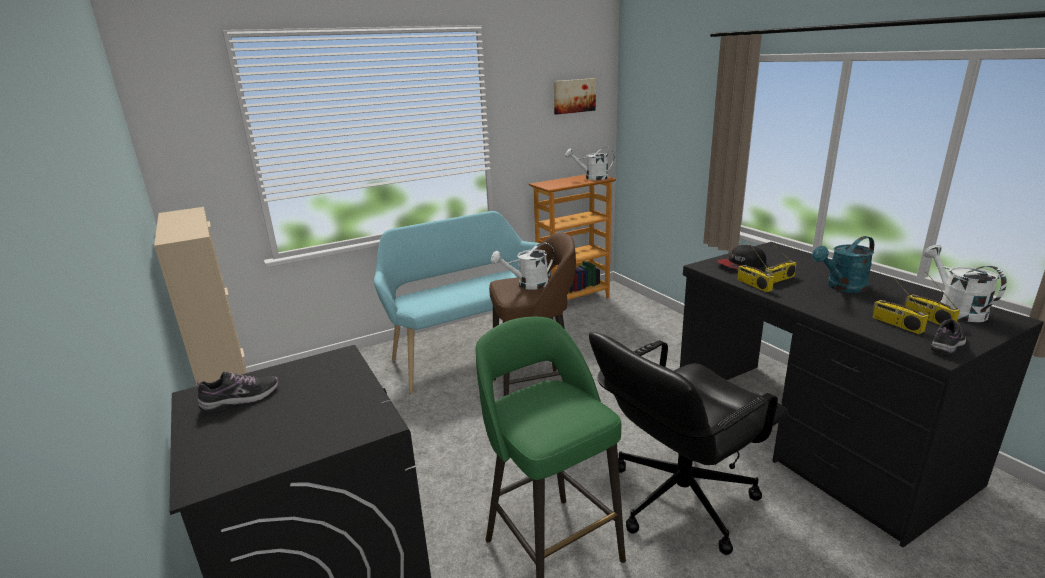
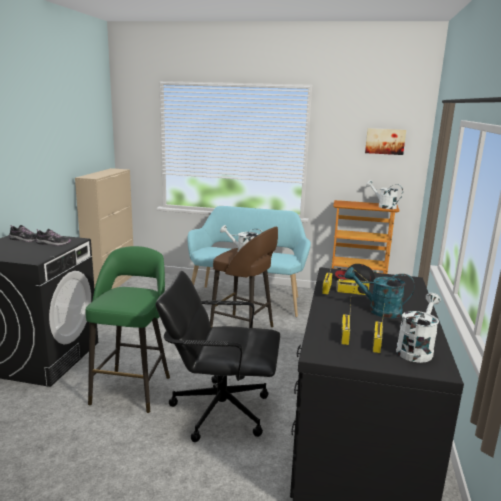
camera: 40 degrees right, 5 degrees down
shoe [931,319,966,355] -> shoe moved to [36,229,71,246]

